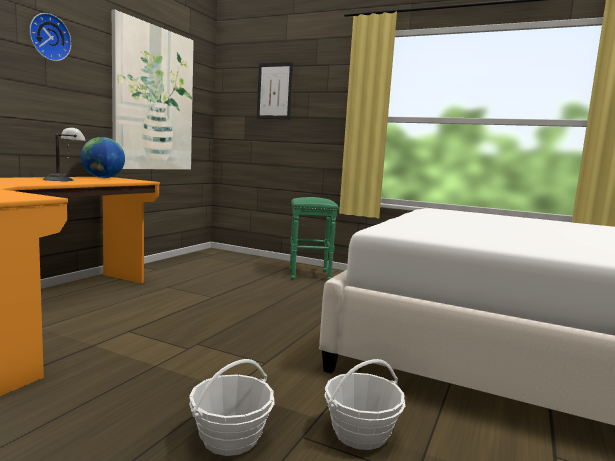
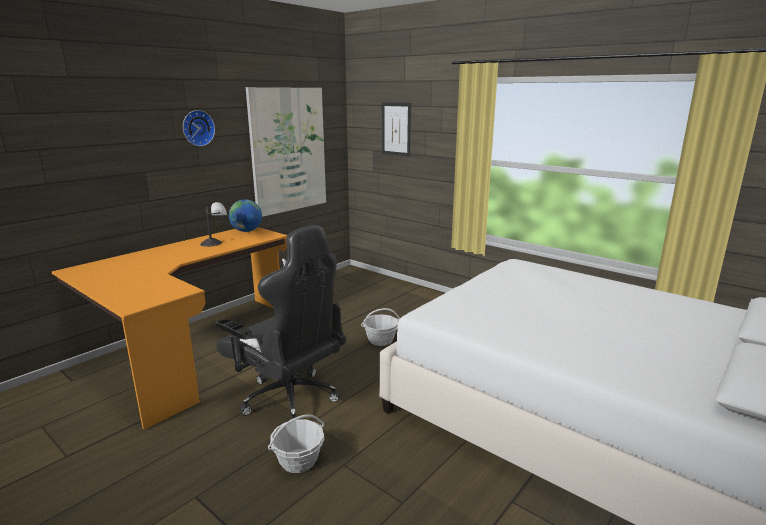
camera: 15 degrees right, 10 degrees up
green stool [289,197,339,281] -> none
basket [325,359,405,450] -> basket moved to [361,308,400,346]
none -> black office chair [215,225,346,420]

